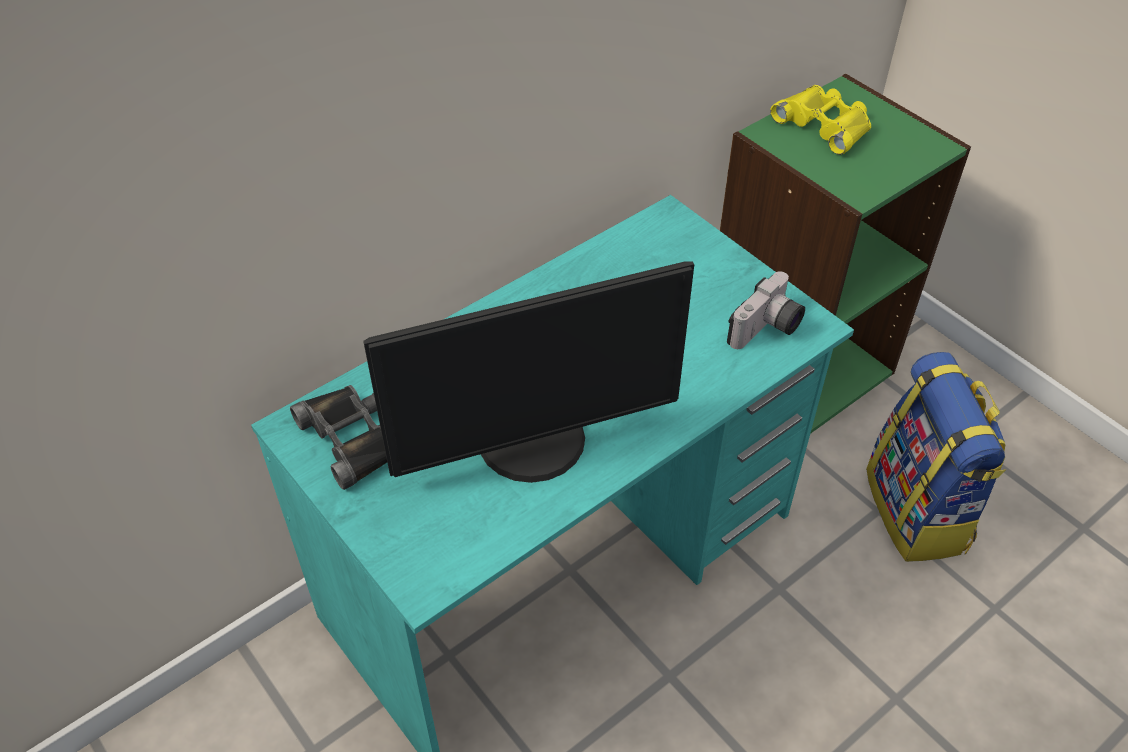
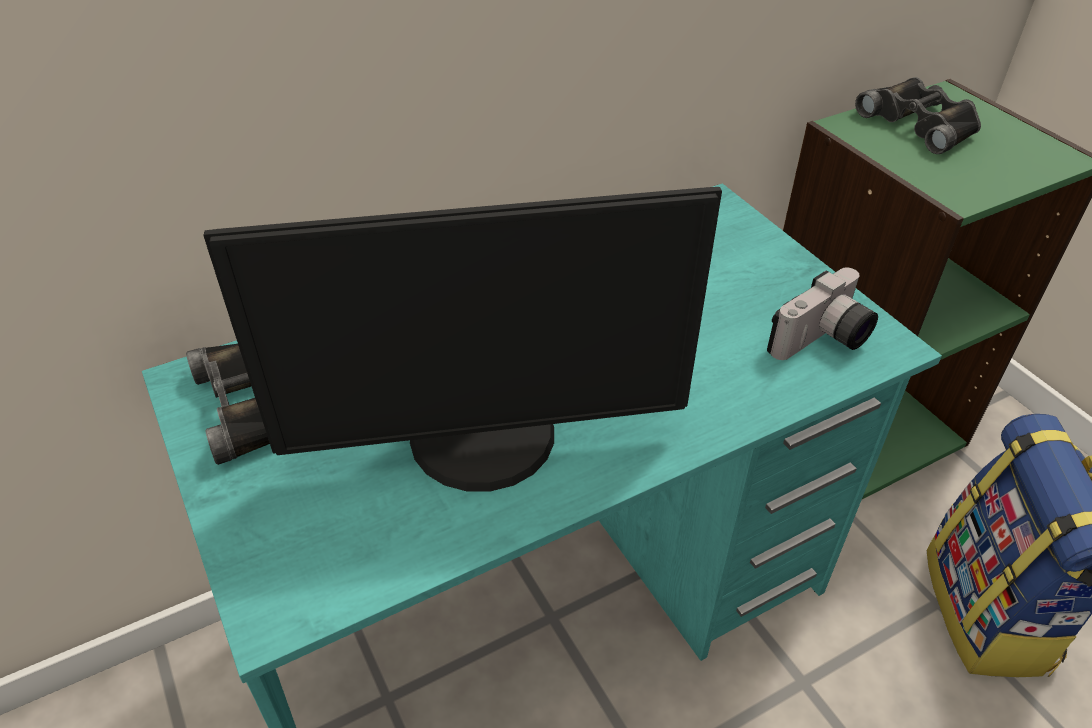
camera: 10 degrees right, 5 degrees down
yellow binoculars [770,85,871,155] -> black binoculars [855,77,981,154]

